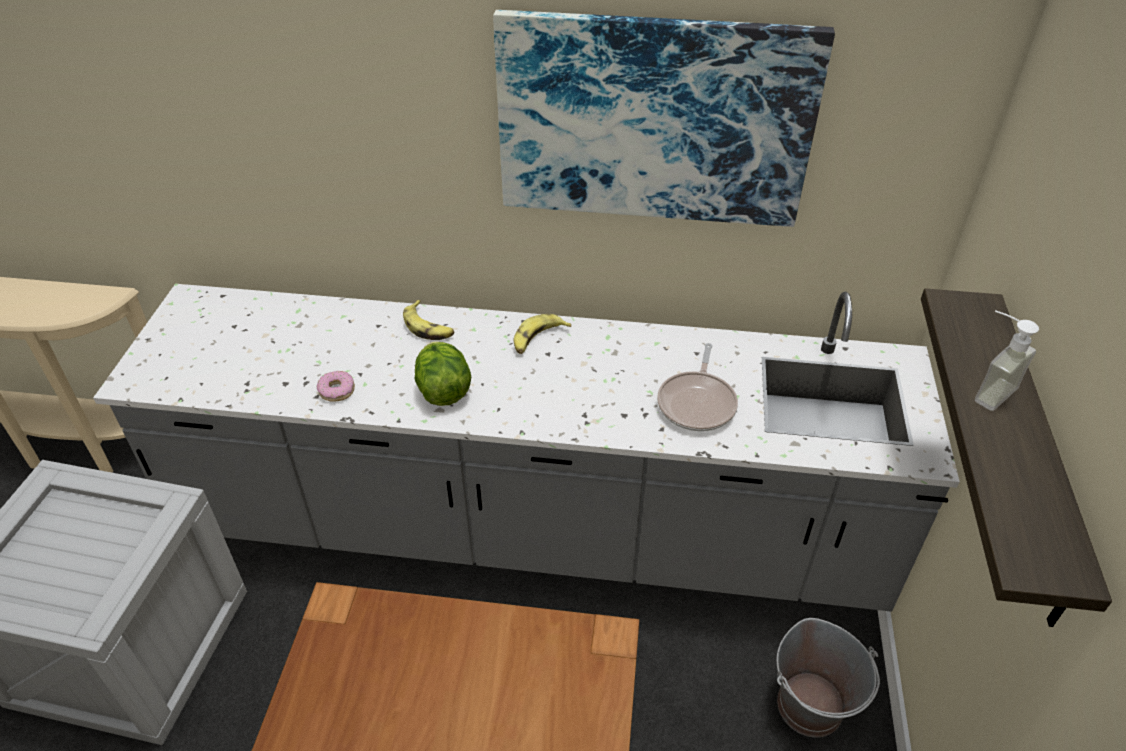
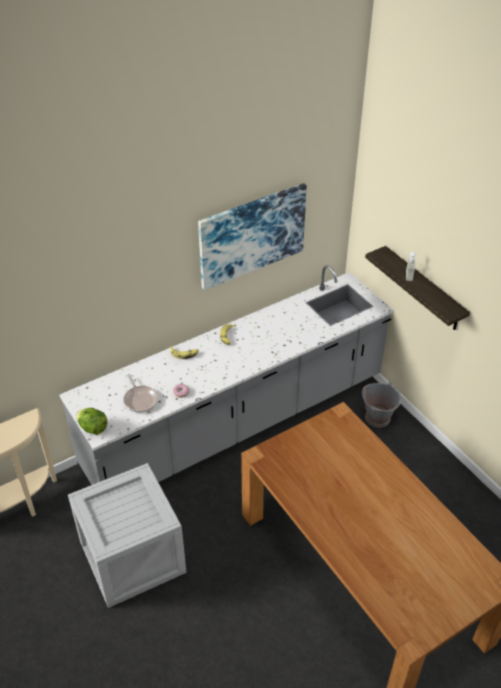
camera: 40 degrees left, 0 degrees up
lettuce [415,341,471,406] -> lettuce moved to [76,408,107,435]
frying pan [657,343,738,431] -> frying pan moved to [123,374,158,413]

